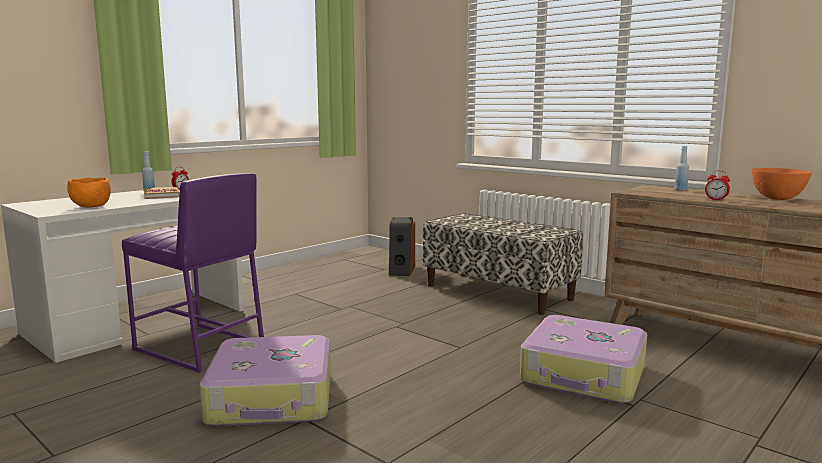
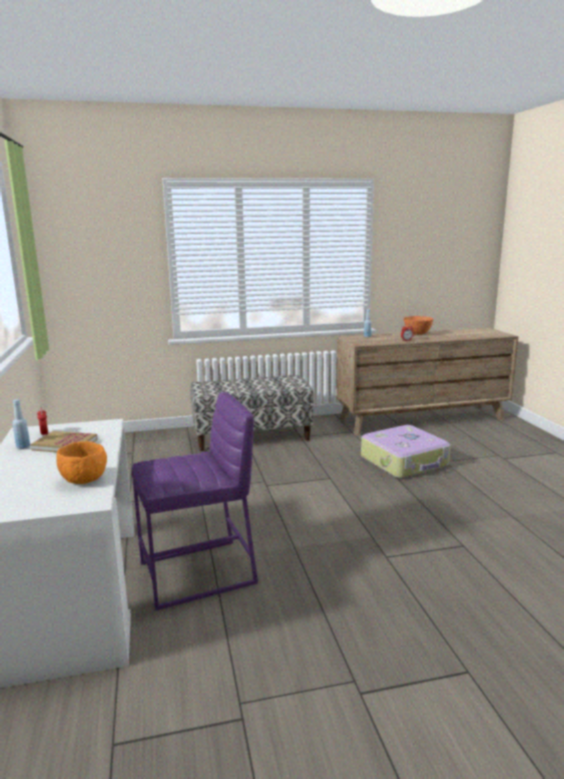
camera: 55 degrees left, 5 degrees up
suitcase [200,335,331,426] -> none
speaker [389,217,415,276] -> none

